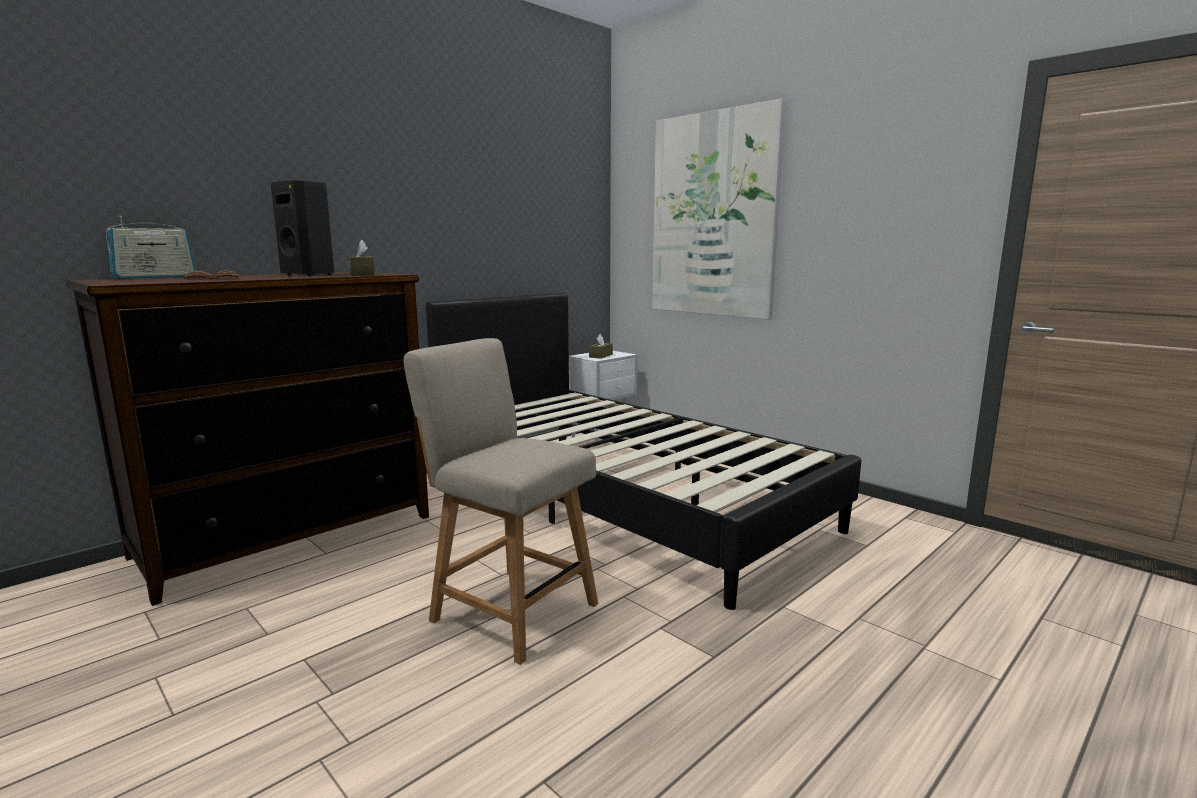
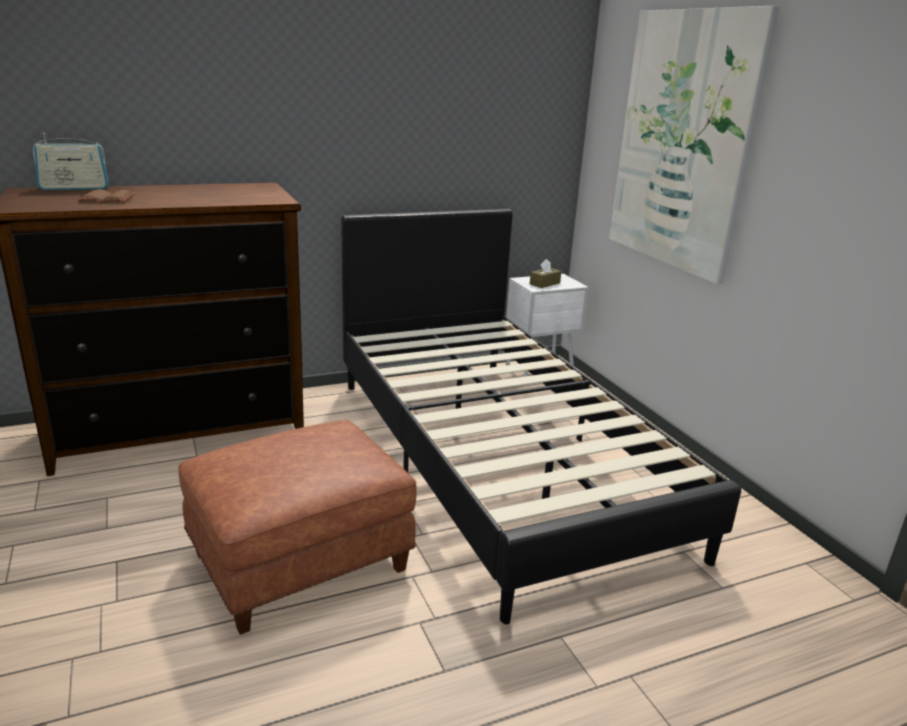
camera: 20 degrees right, 10 degrees up
black speaker [271,180,334,276] -> none
brown tissue box [350,240,375,276] -> none
beige chair [404,338,599,665] -> brown ottoman [178,420,417,635]

